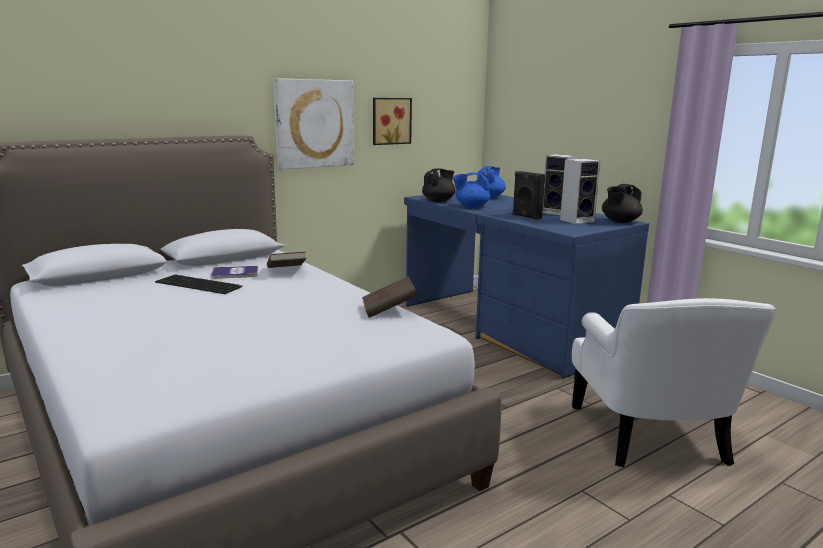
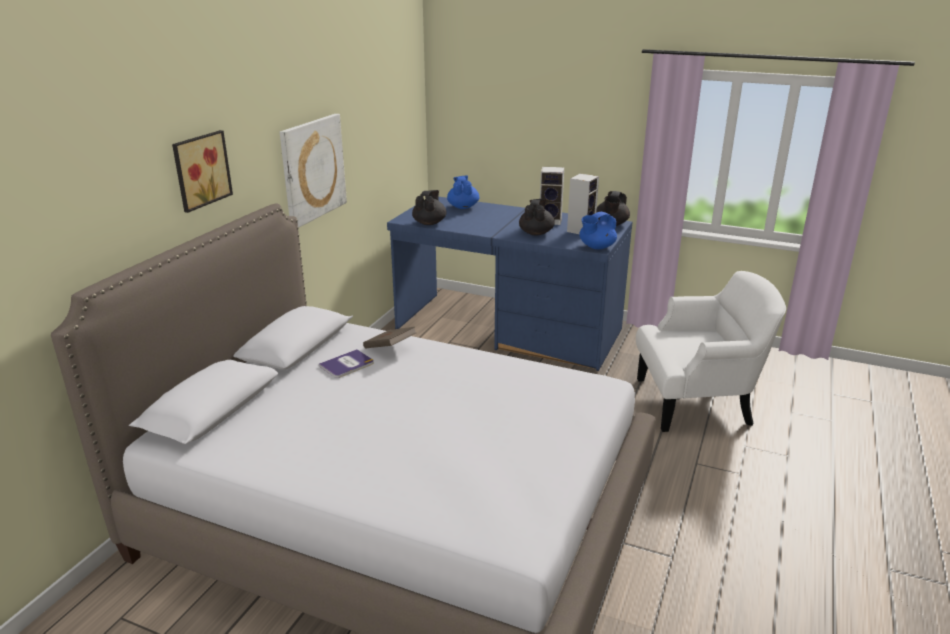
camera: 30 degrees left, 10 degrees up
keyboard [155,274,243,294] -> none
brown book [362,276,418,318] -> none
picture [373,98,412,145] -> picture moved to [172,130,233,213]
blue teapot [453,172,490,208] -> blue teapot moved to [579,212,617,249]
black speaker [512,171,545,220] -> black teapot [519,199,555,235]
white armchair [572,298,776,467] -> white armchair turned 60 degrees counterclockwise [636,271,786,432]

